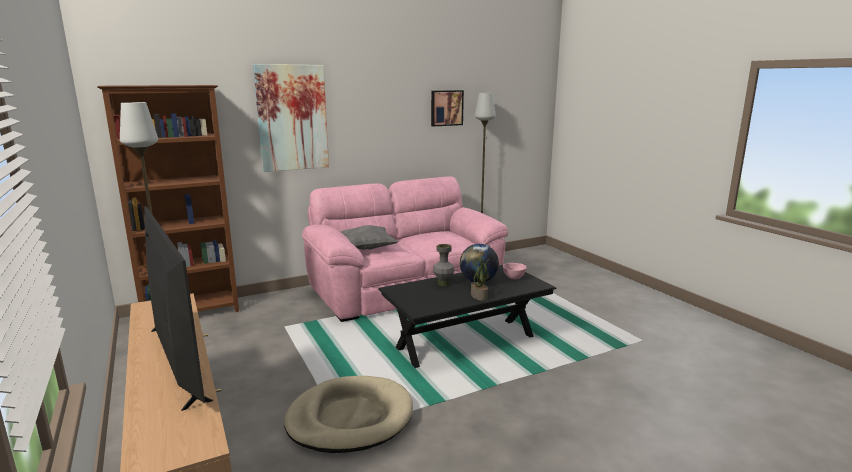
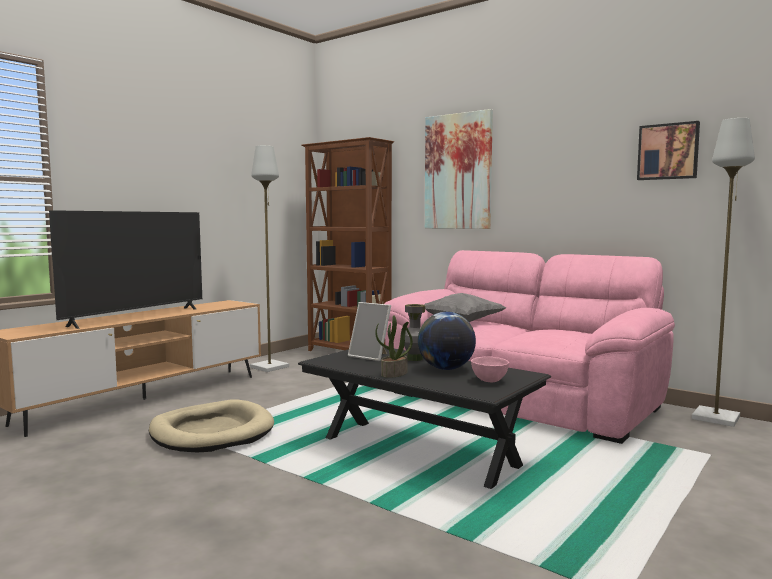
camera: 65 degrees right, 10 degrees down
none -> picture frame [348,302,391,361]

